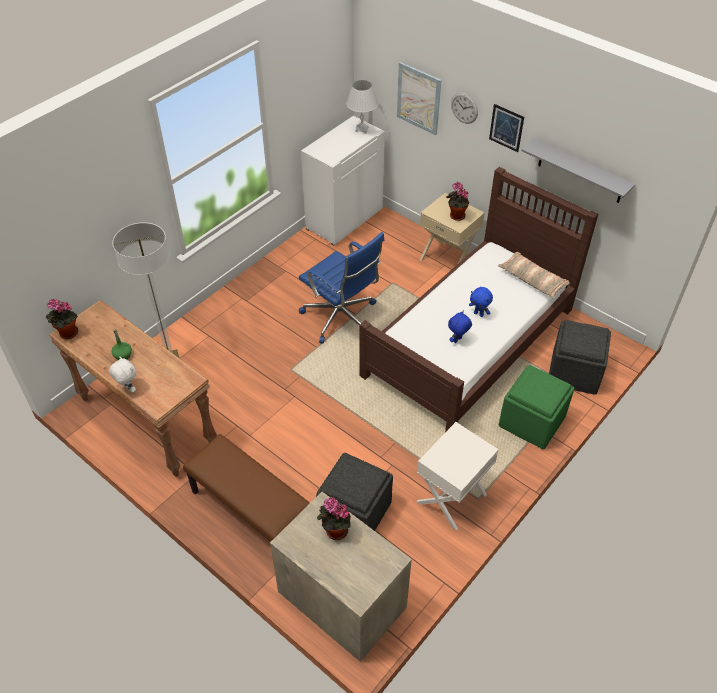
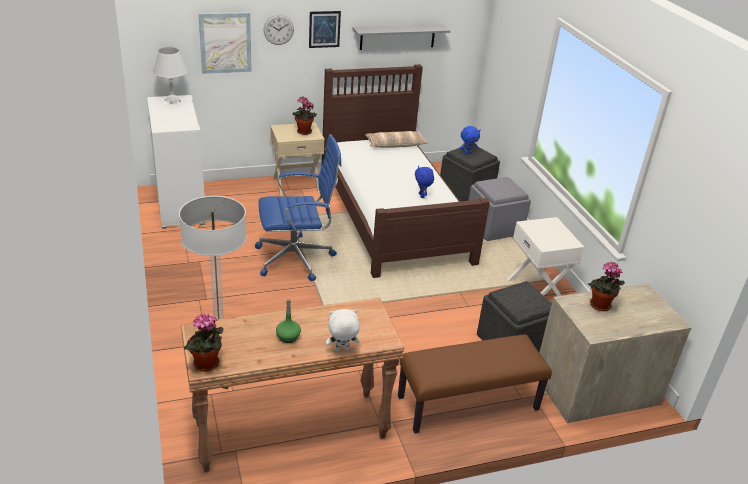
camera: 60 degrees left, 15 degrees down
blue plush toy [469,287,493,317] -> blue plush toy moved to [459,126,481,154]
green ottoman [499,365,574,449] -> grey ottoman [469,177,531,241]

